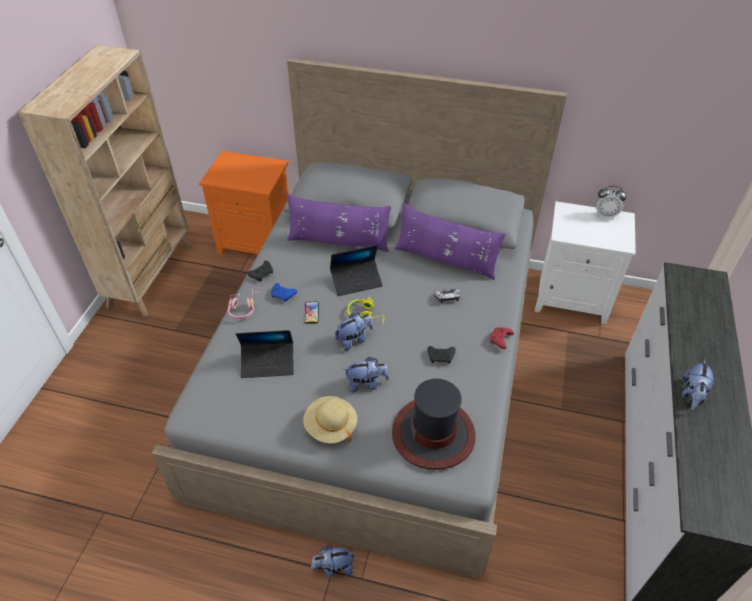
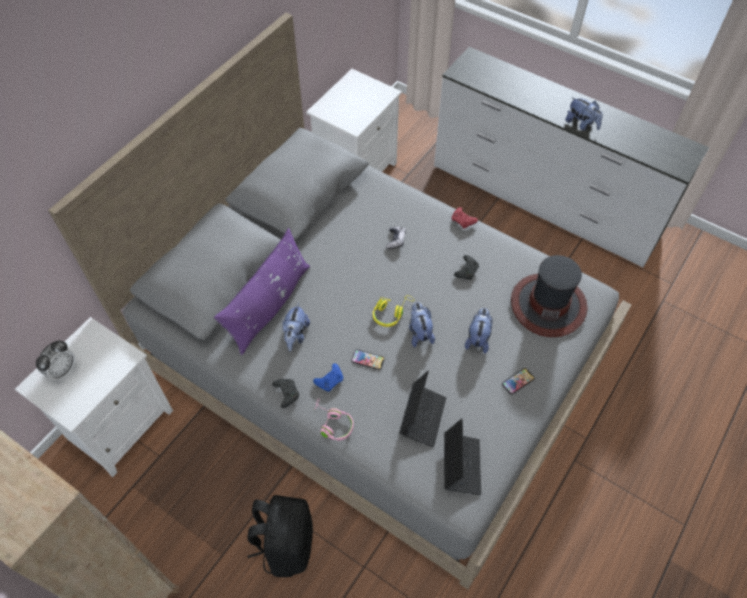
camera: 70 degrees left, 10 degrees up
orange nightstand [199,151,289,255] -> white nightstand [15,317,173,477]
beige hat [303,396,357,443] -> phone [502,368,535,395]
plush toy [311,546,355,577] -> plush toy moved to [283,303,310,351]
laptop [330,245,383,296] -> laptop moved to [444,418,481,495]
purple pillow [395,203,506,280] -> none
alarm clock [596,186,626,219] -> alarm clock moved to [36,340,76,381]
none -> black backpack [247,495,313,577]

